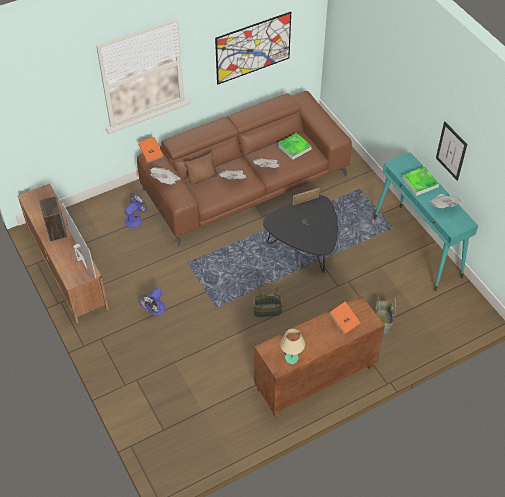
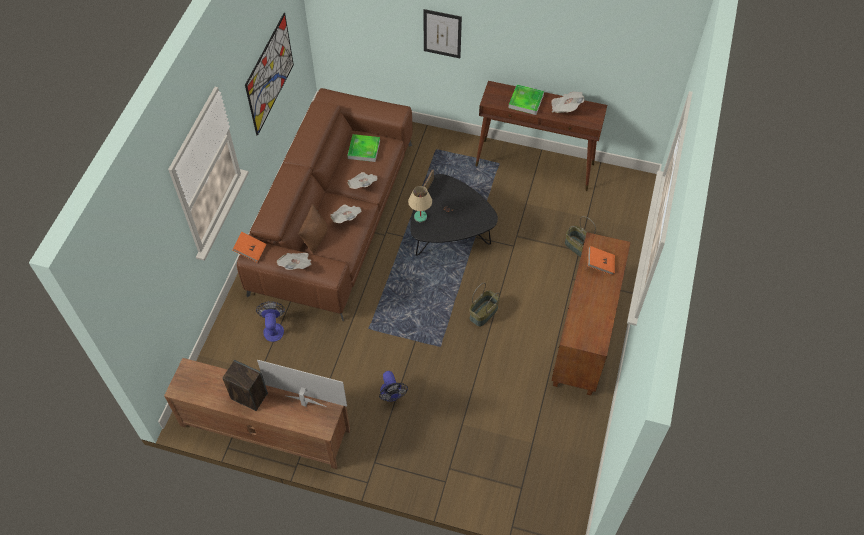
camera: 45 degrees left, 5 degrees up
beige table lamp [280,329,305,364] -> beige table lamp moved to [408,186,432,222]
turquoise console table [374,152,478,291] -> brown console table [475,81,607,191]
picture [436,121,467,181] -> picture moved to [423,9,462,58]

